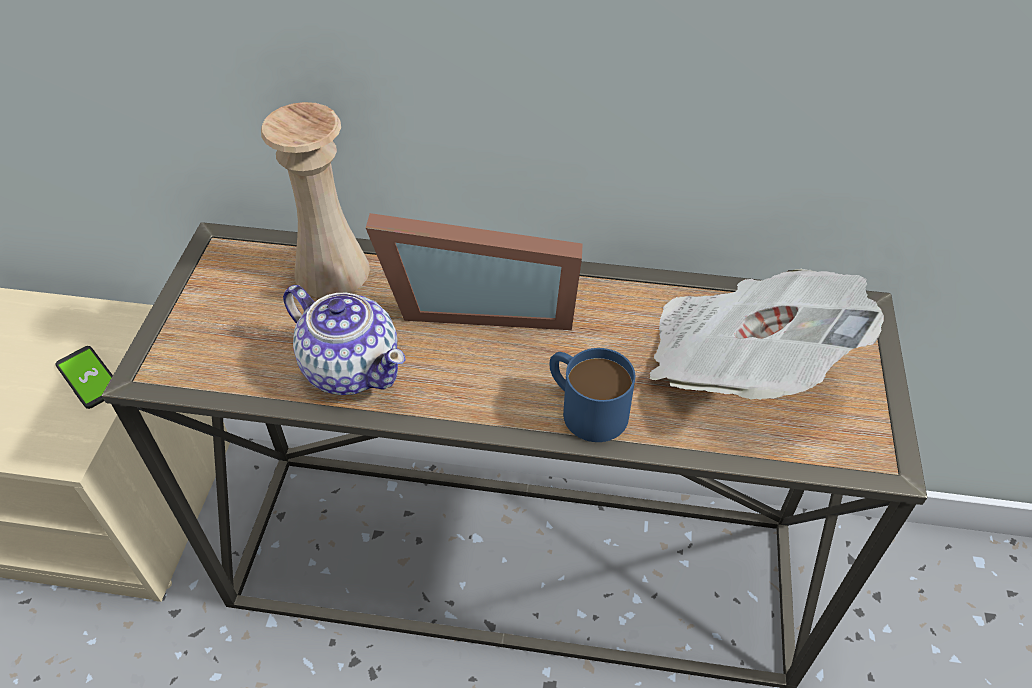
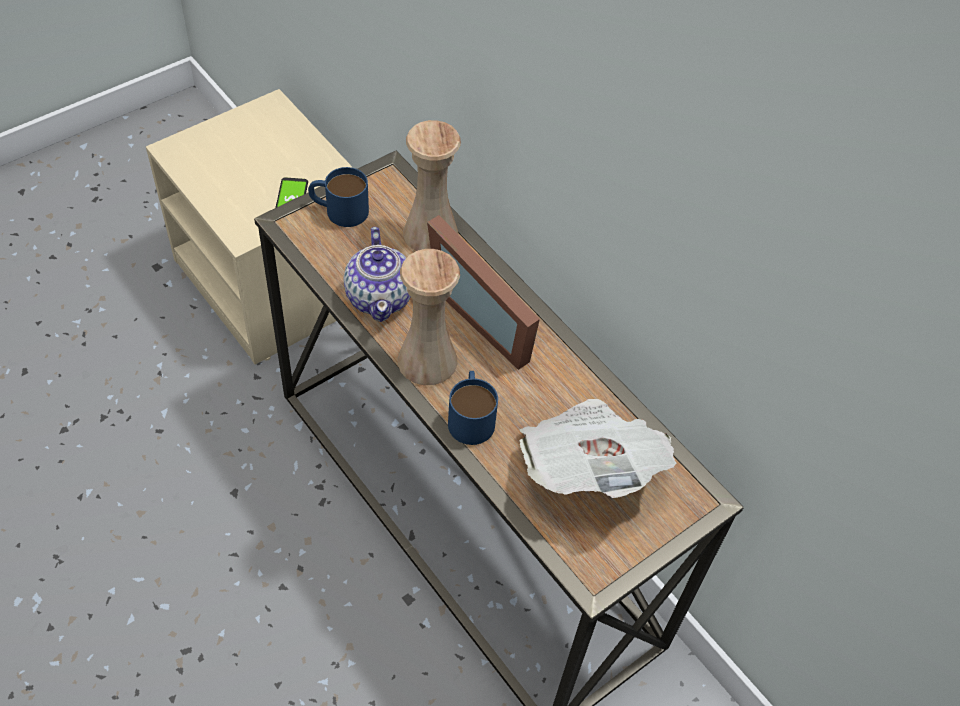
camera: 40 degrees right, 5 degrees up
none -> blue mug [308,167,369,227]
none -> beige vase [398,249,460,385]

